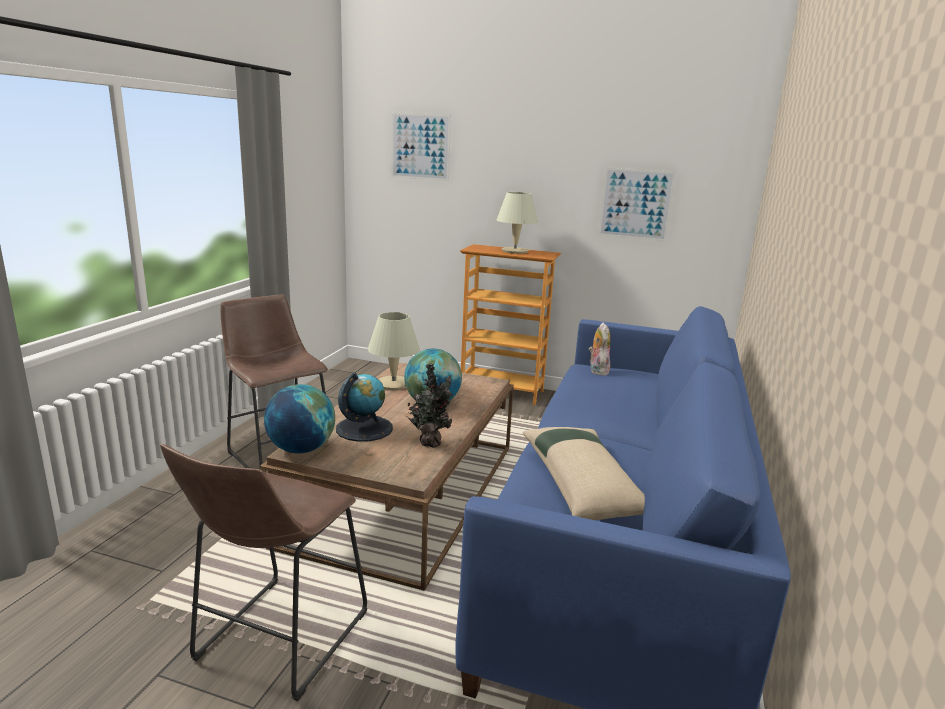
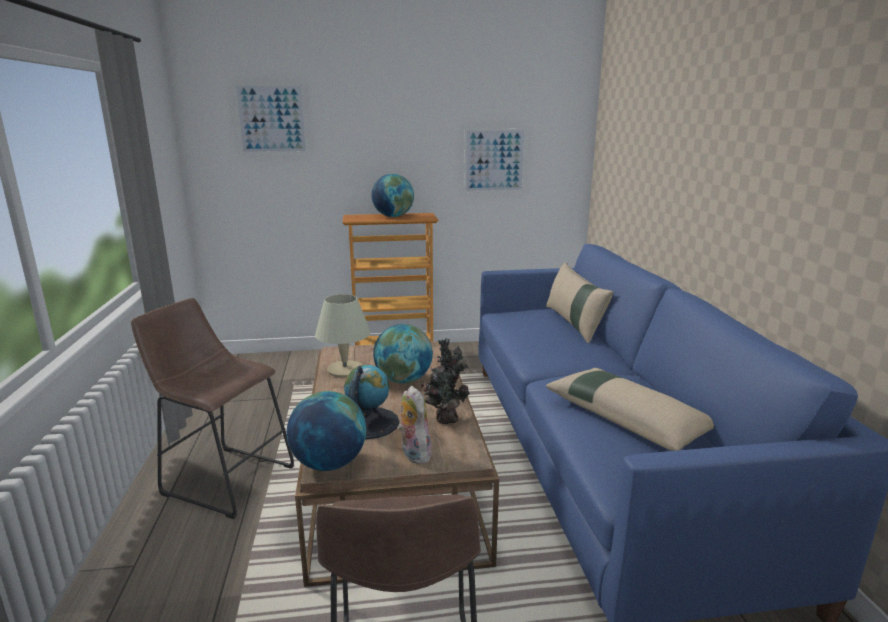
camera: 25 degrees left, 0 degrees up
beige table lamp [497,192,538,254] -> globe [372,174,414,217]
plush toy [589,322,610,375] -> plush toy moved to [398,386,432,464]
none -> beige pillow [546,262,613,343]

